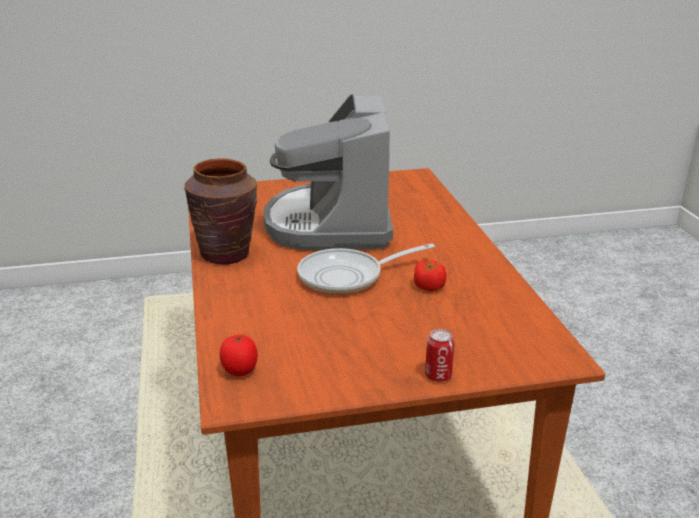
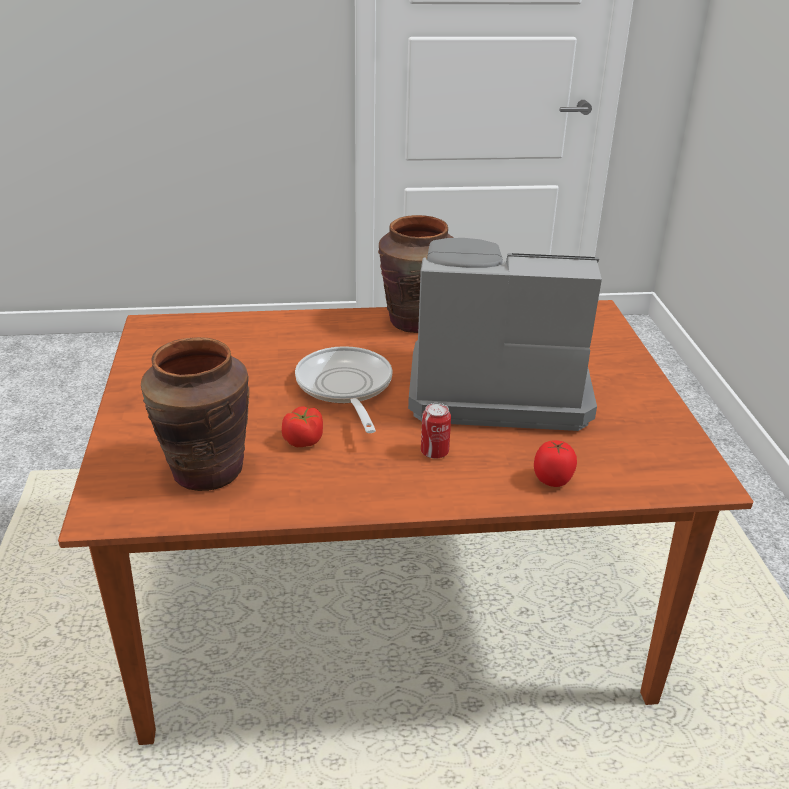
camera: 95 degrees right, 5 degrees up
tomato [220,335,258,376] -> tomato moved to [534,440,577,487]
can [425,329,454,382] -> can moved to [421,403,451,459]
none -> brown vase [141,337,250,491]

